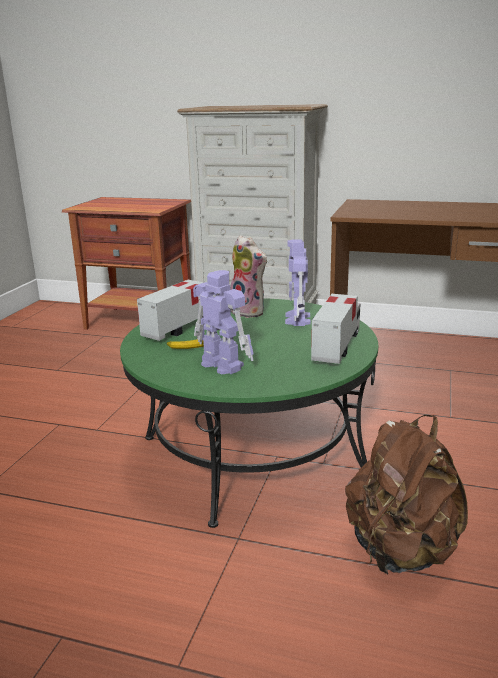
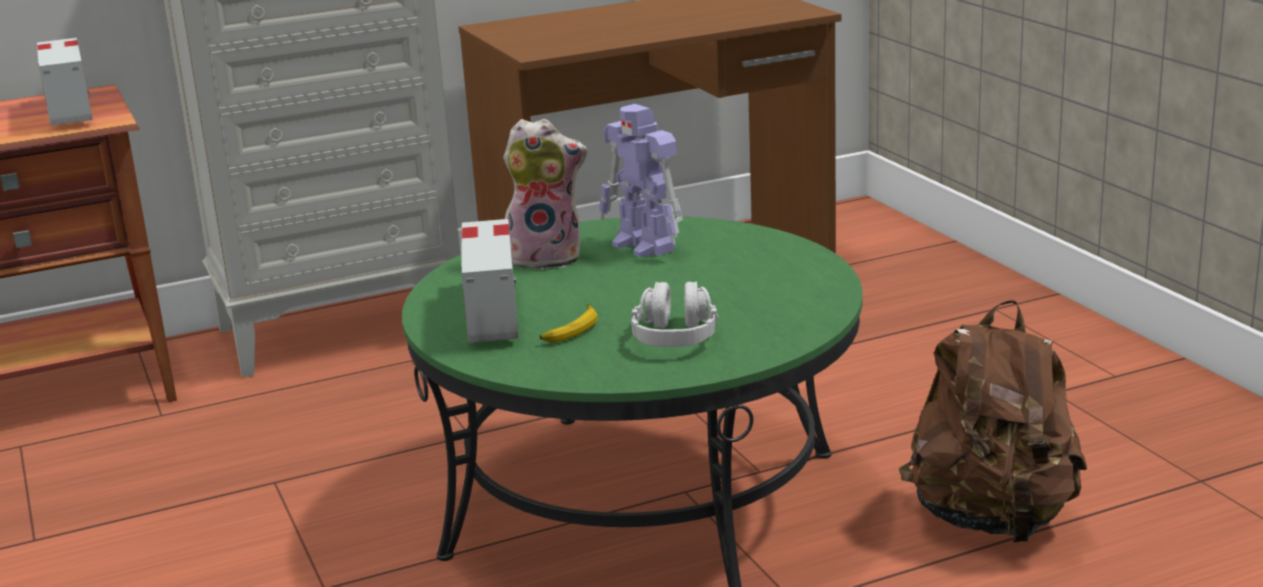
camera: 40 degrees left, 0 degrees up
toy robot [193,270,254,375] -> grey headphones [631,282,718,347]
toy truck [311,294,361,364] -> toy truck moved to [37,38,93,126]

